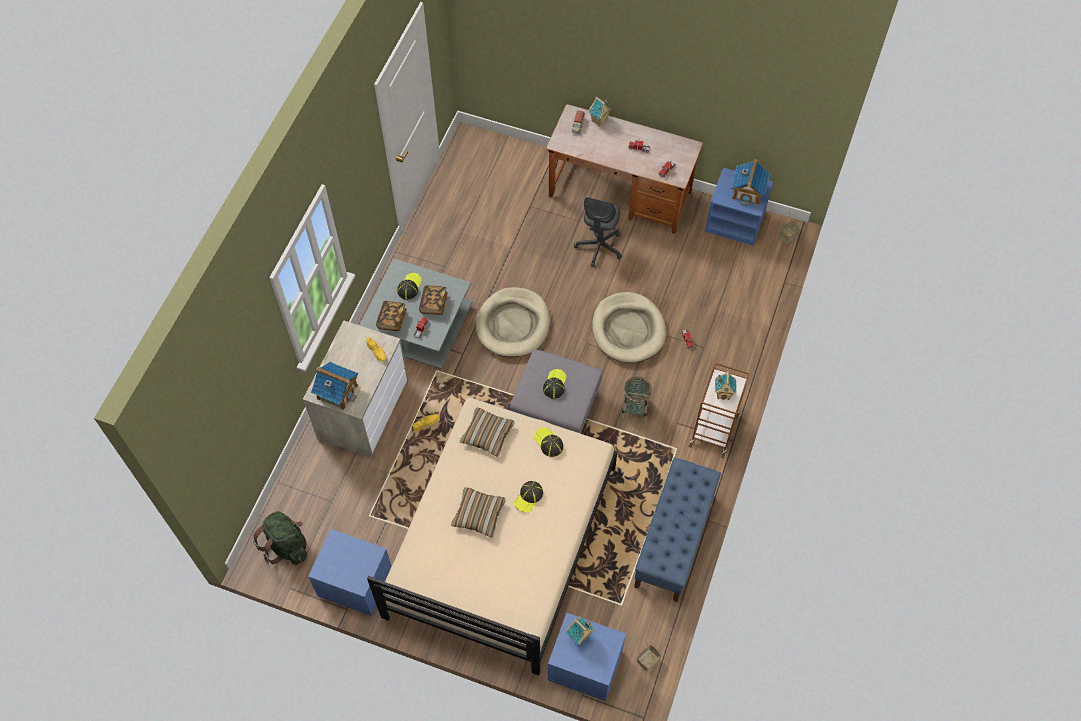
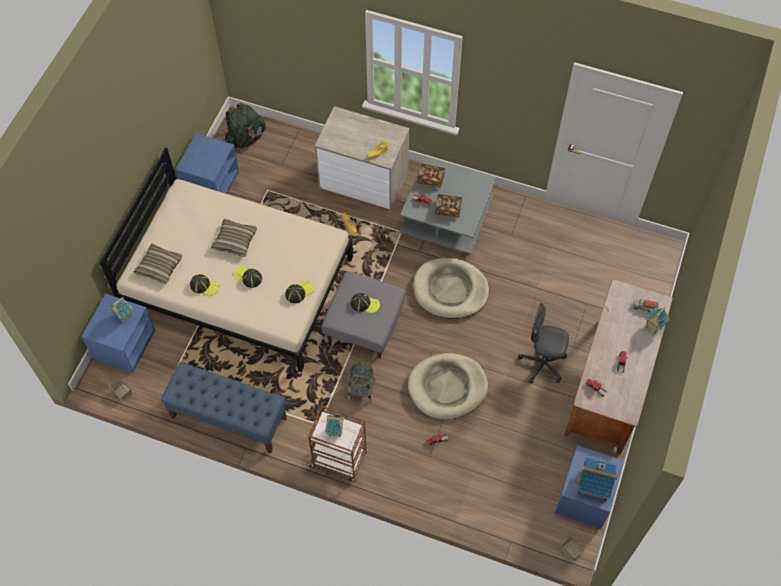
camera: 90 degrees right, 0 degrees up
toy house [311,362,358,410] -> none
cap [397,273,422,299] -> cap moved to [190,274,219,296]
pillow [460,408,514,457] -> pillow moved to [134,243,183,284]

